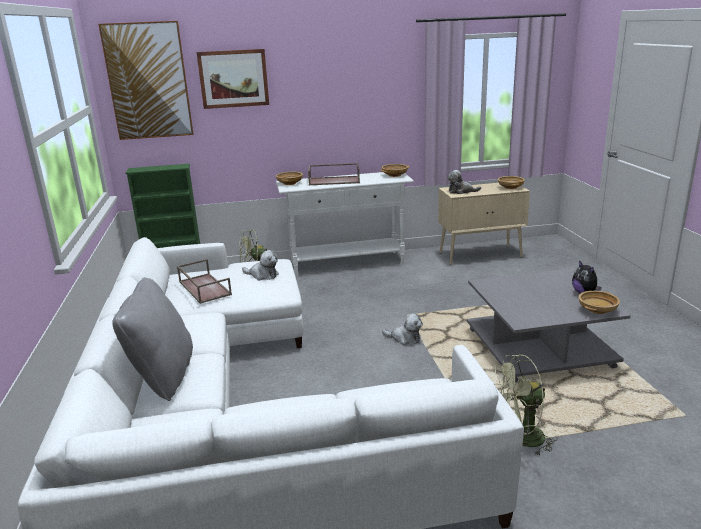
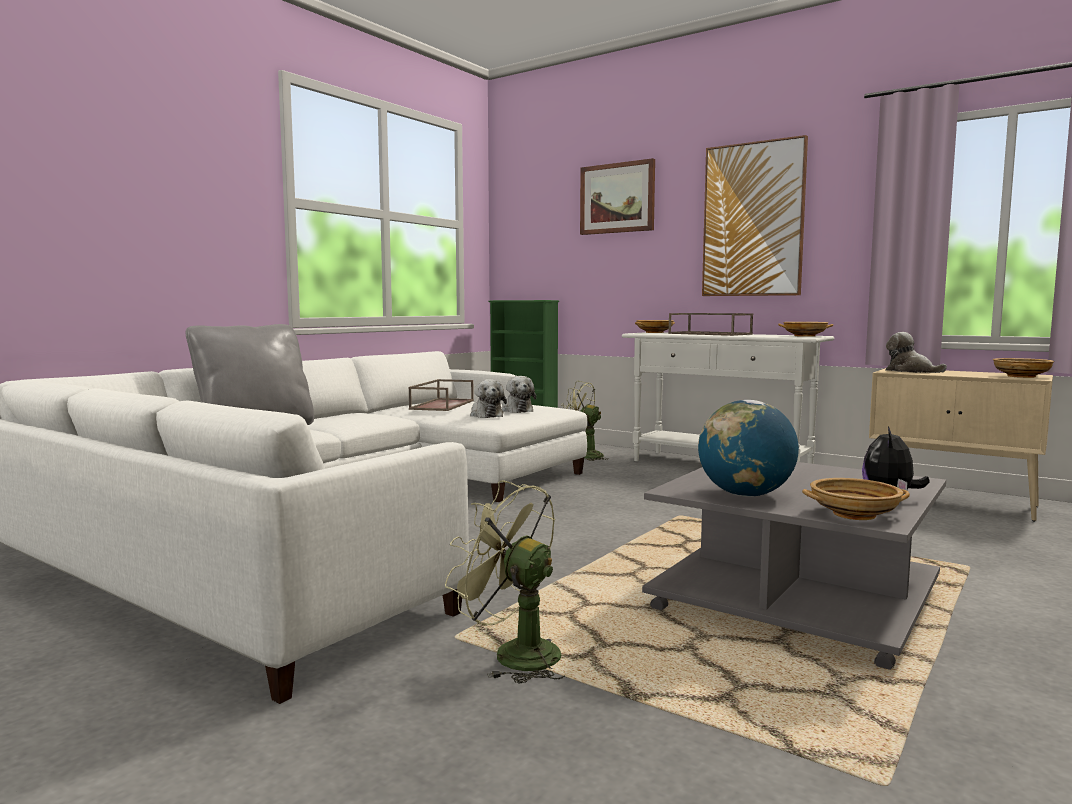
camera: 45 degrees right, 15 degrees down
picture [98,21,193,140] -> picture moved to [702,135,808,296]
plush toy [382,313,423,345] -> plush toy moved to [470,379,507,418]
none -> globe [698,400,799,497]

